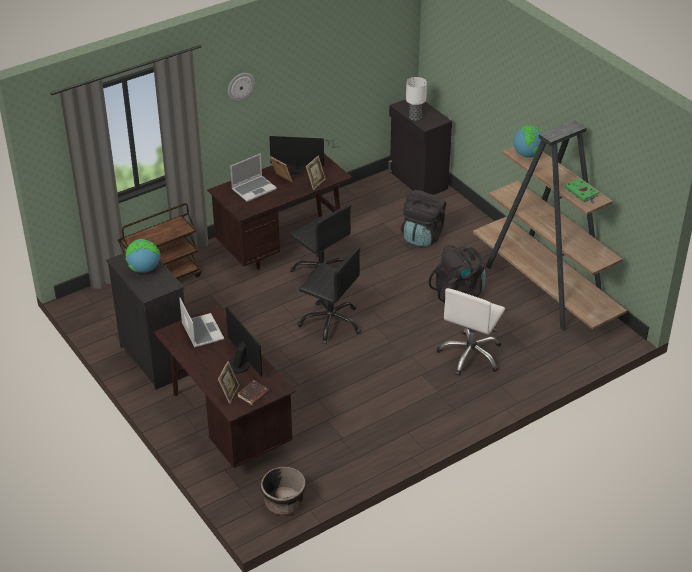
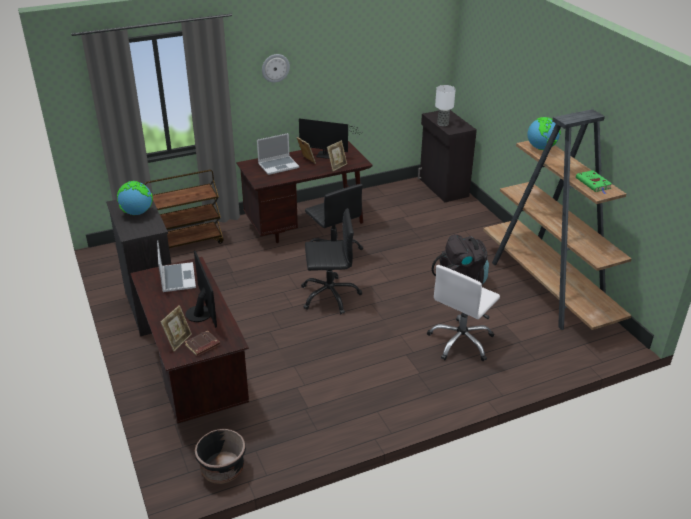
camera: 10 degrees right, 5 degrees down
black office chair [297,246,361,345] -> black office chair turned 45 degrees counterclockwise [301,208,362,314]
black backpack [401,190,446,247] -> none

